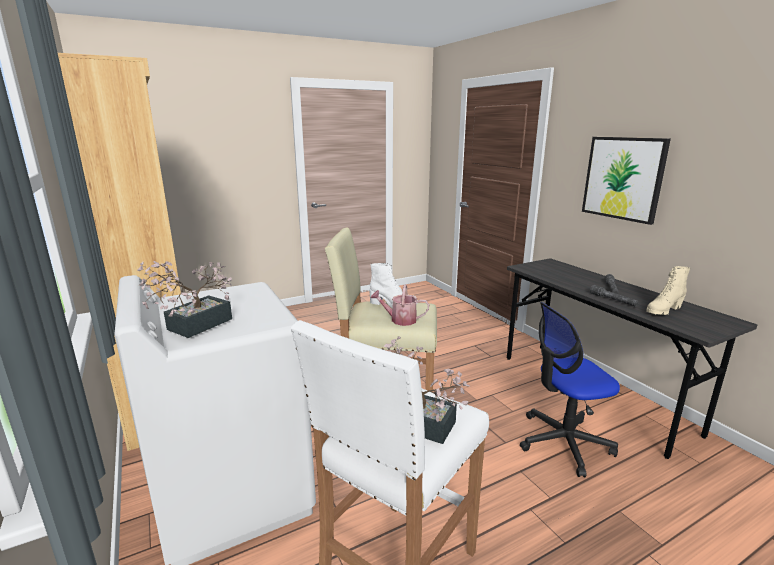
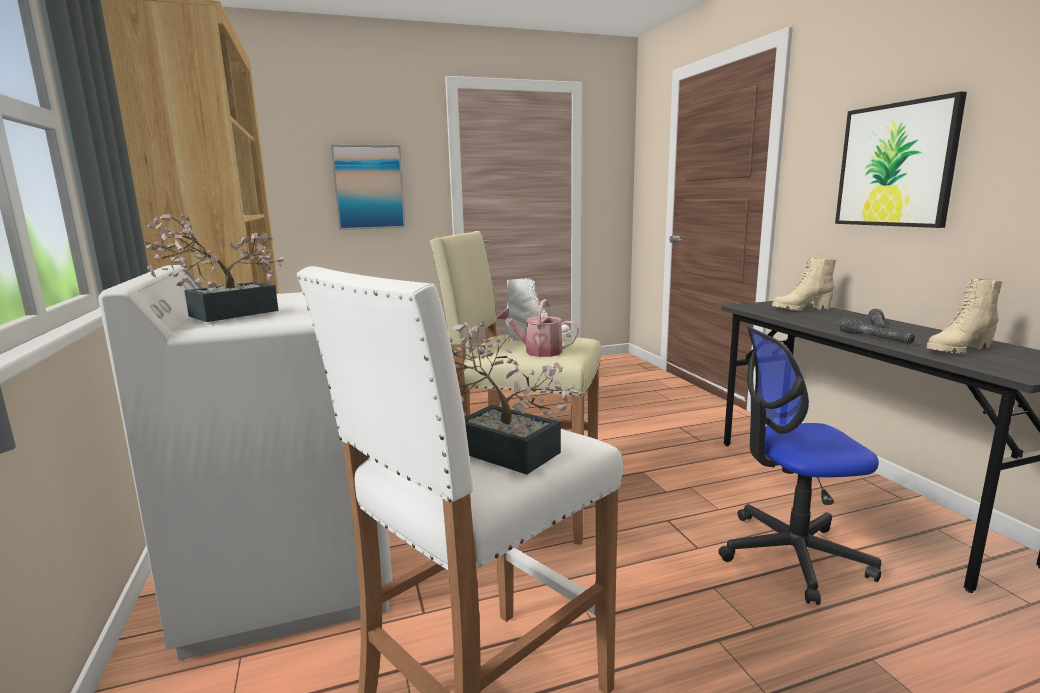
camera: 10 degrees right, 5 degrees down
none -> picture [331,145,406,230]
none -> beige boot [772,257,836,311]

